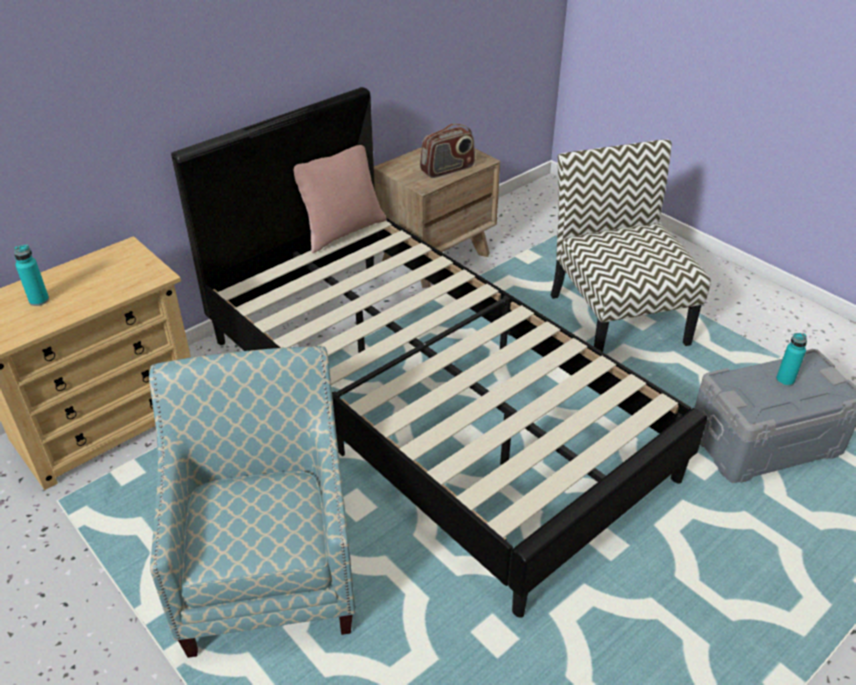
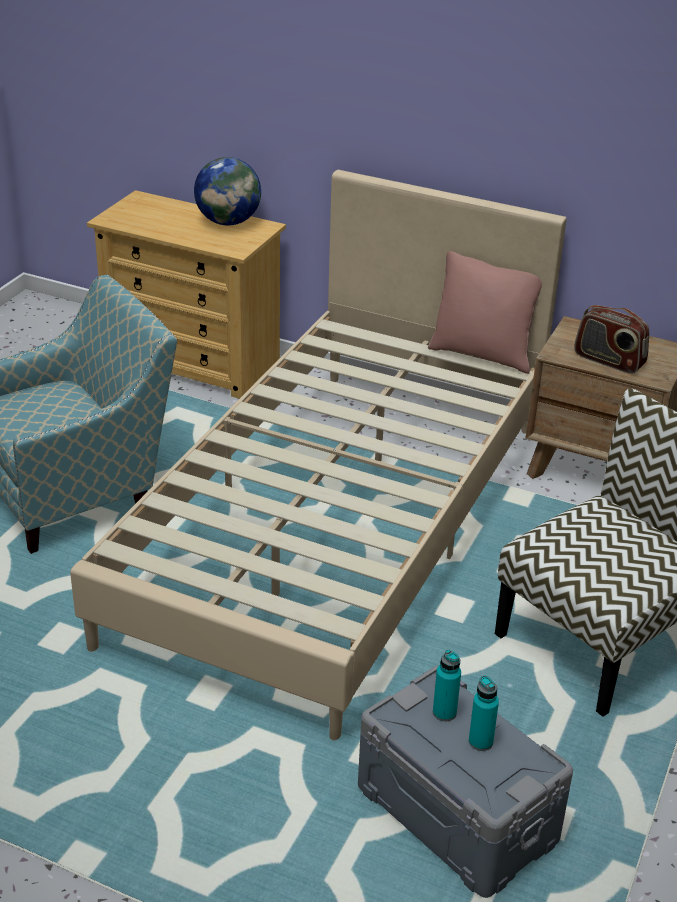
camera: 65 degrees right, 5 degrees down
turquoise bottle [14,245,49,306] -> turquoise bottle moved to [433,650,461,722]
black bed [171,87,707,618] -> beige bed [70,170,567,740]
none -> globe [194,157,261,225]

